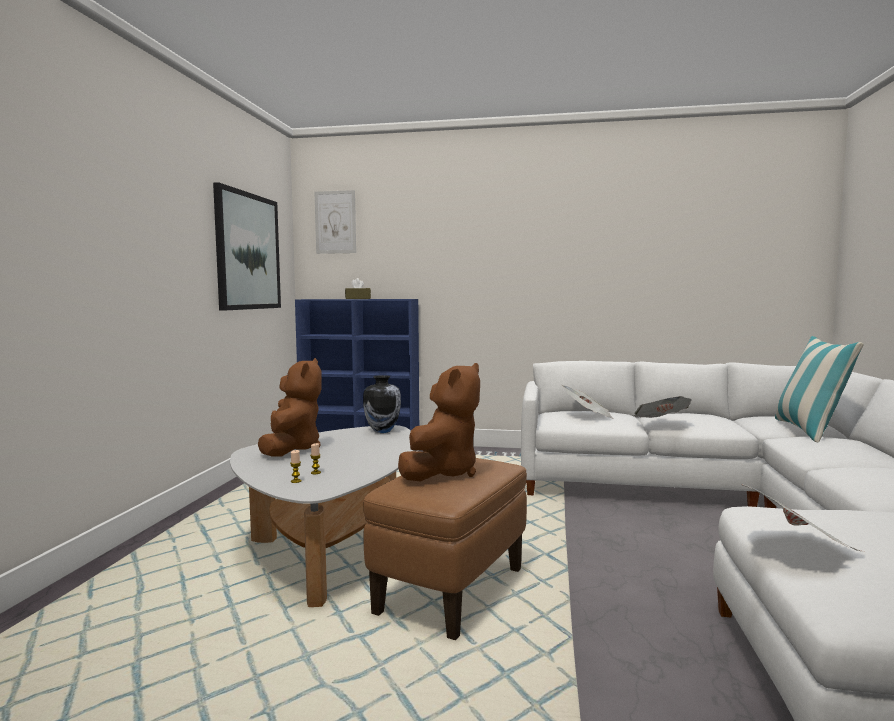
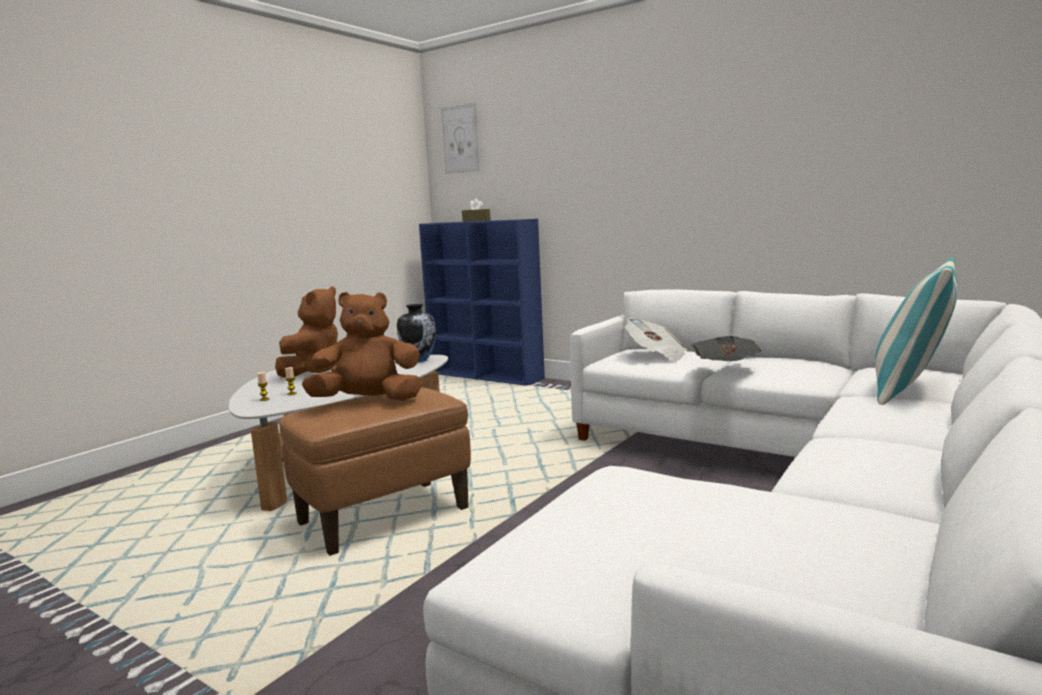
camera: 25 degrees right, 5 degrees up
picture [213,182,281,311] -> none
brown plush toy [398,363,480,481] -> brown plush toy turned 150 degrees counterclockwise [302,292,422,401]
newspaper [740,484,864,552] -> none

